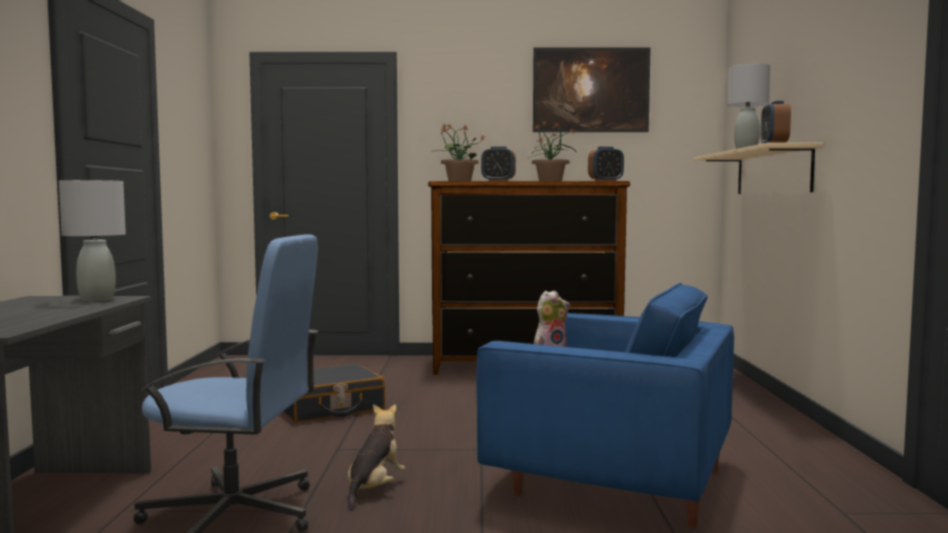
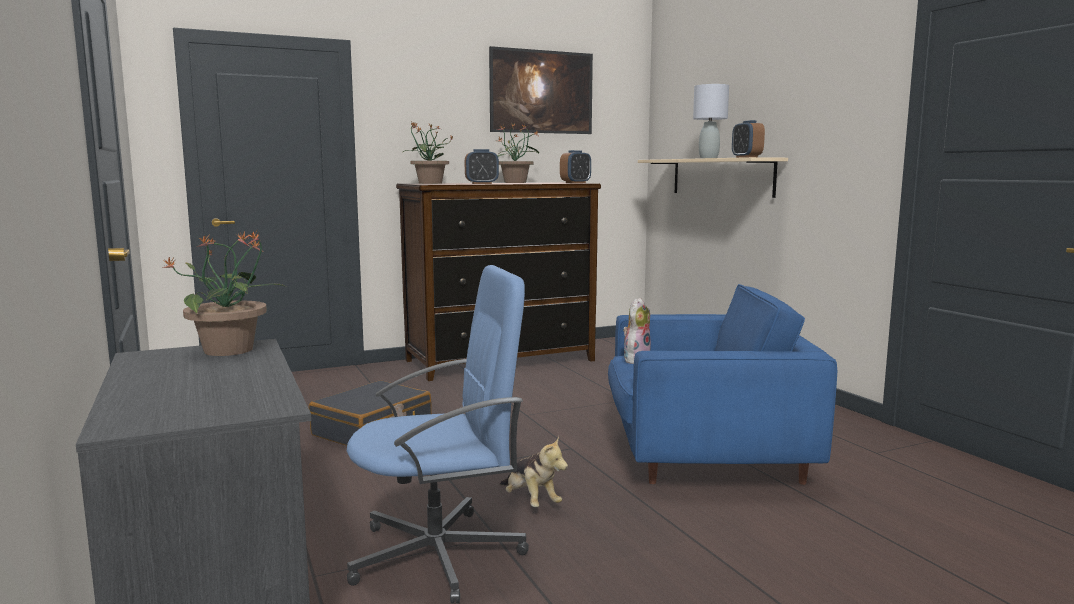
camera: 25 degrees left, 5 degrees up
grey table lamp [59,180,126,301] -> potted plant [162,231,286,356]
plush toy [348,404,405,511] -> plush toy turned 150 degrees clockwise [500,436,568,507]

